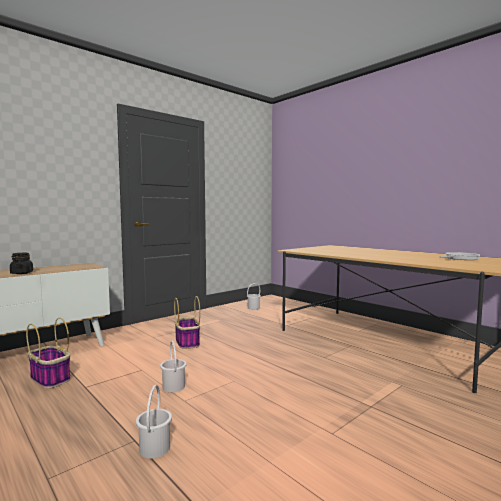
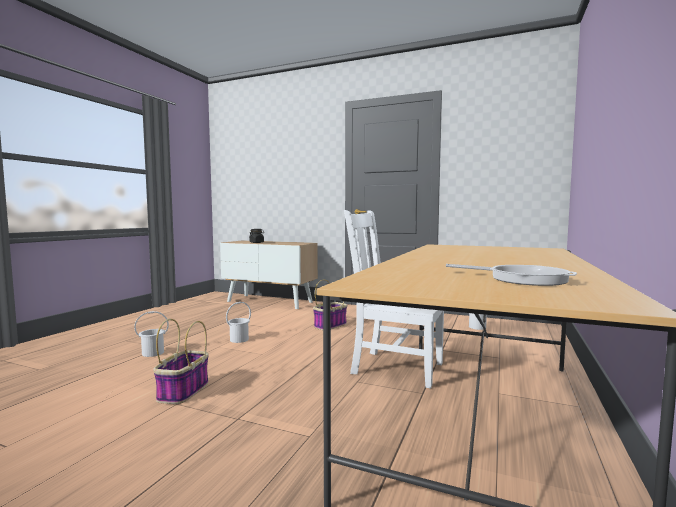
camera: 65 degrees right, 0 degrees up
basket [26,318,70,389] -> basket moved to [153,319,209,404]
none -> white chair [344,210,444,388]

